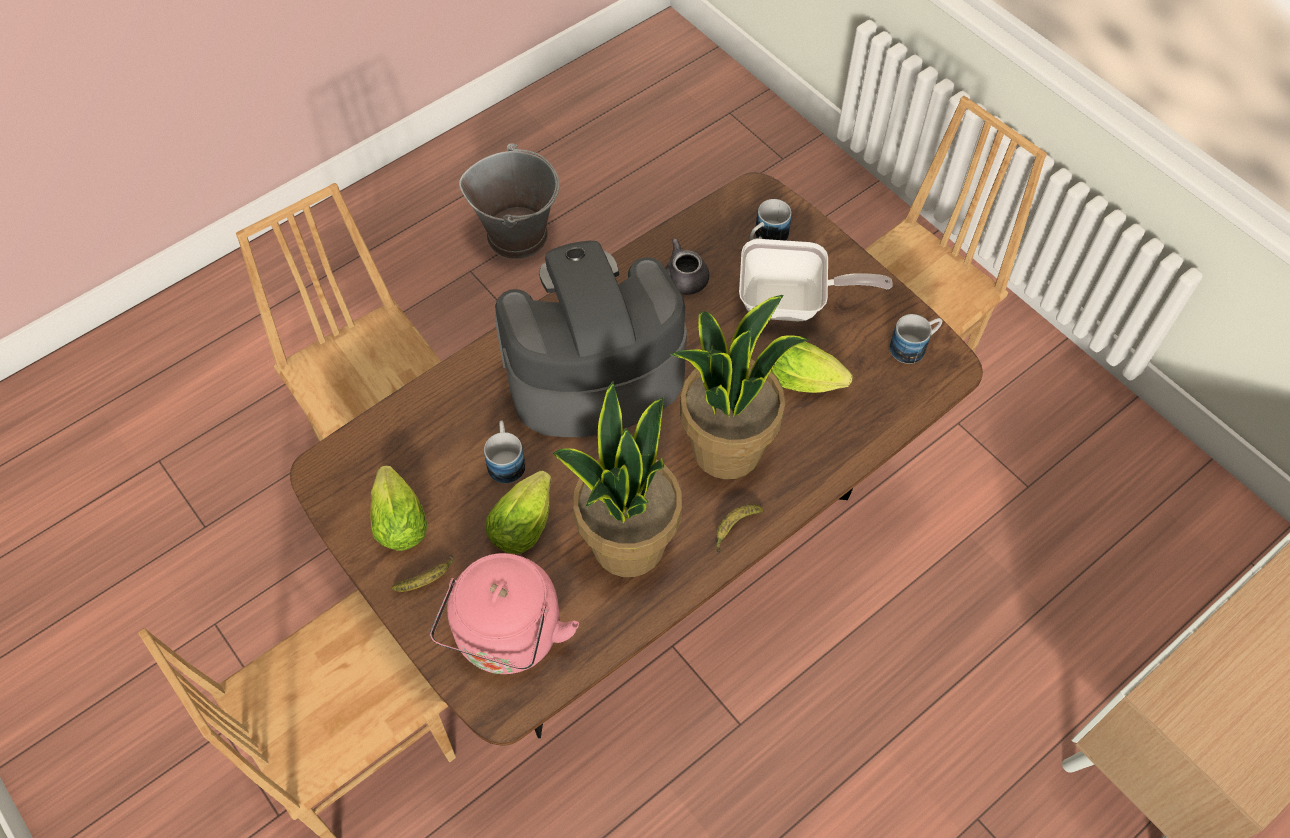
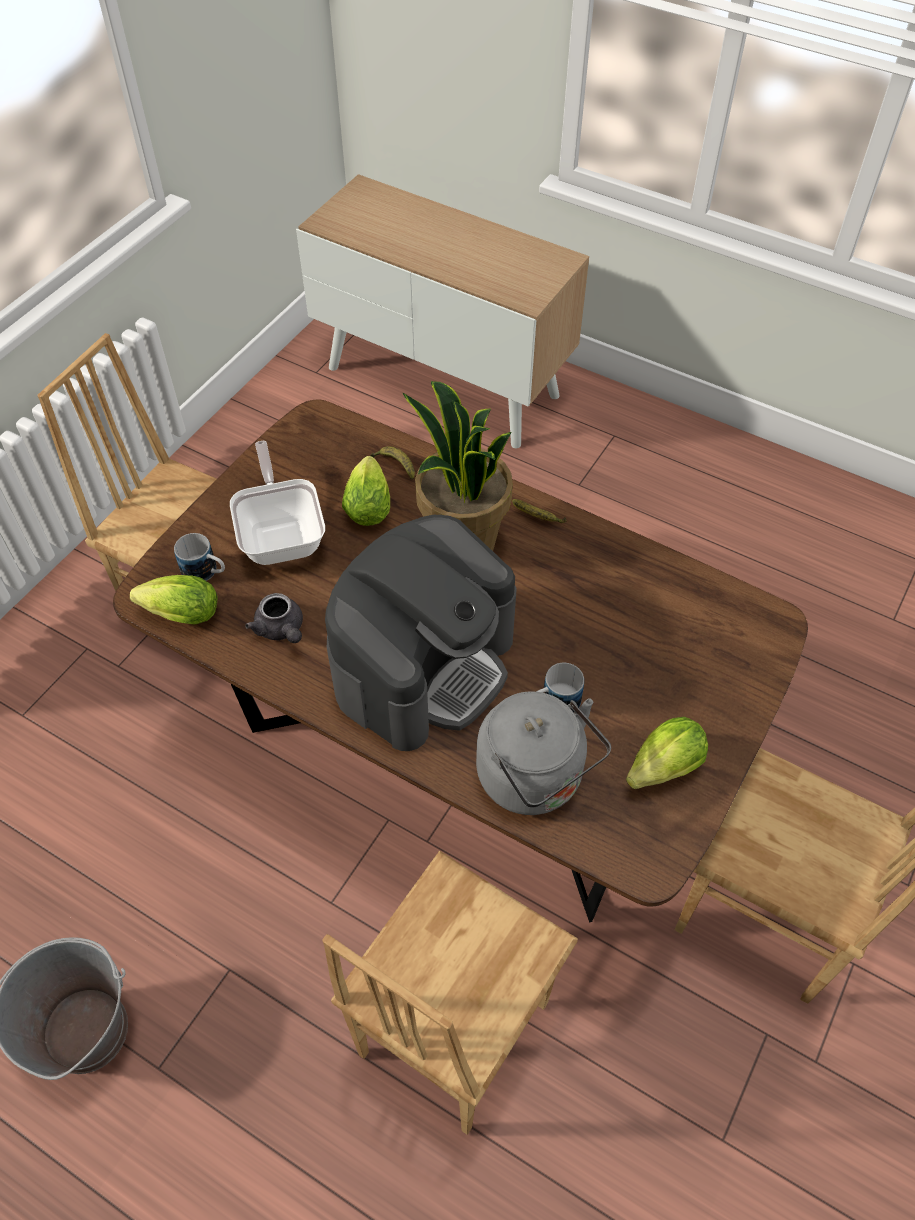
camera: 110 degrees left, 5 degrees down
banana [392,555,454,592] -> banana moved to [370,446,415,480]
pink kettle [430,553,579,674] -> none
lettuce [486,471,551,554] -> lettuce moved to [130,575,218,624]
coffee machine [495,241,687,437] -> coffee machine turned 105 degrees counterclockwise [325,515,517,751]
potted plant [552,381,682,577] -> none
mug [890,314,942,364] -> none
none -> grey kettle [476,691,611,815]

